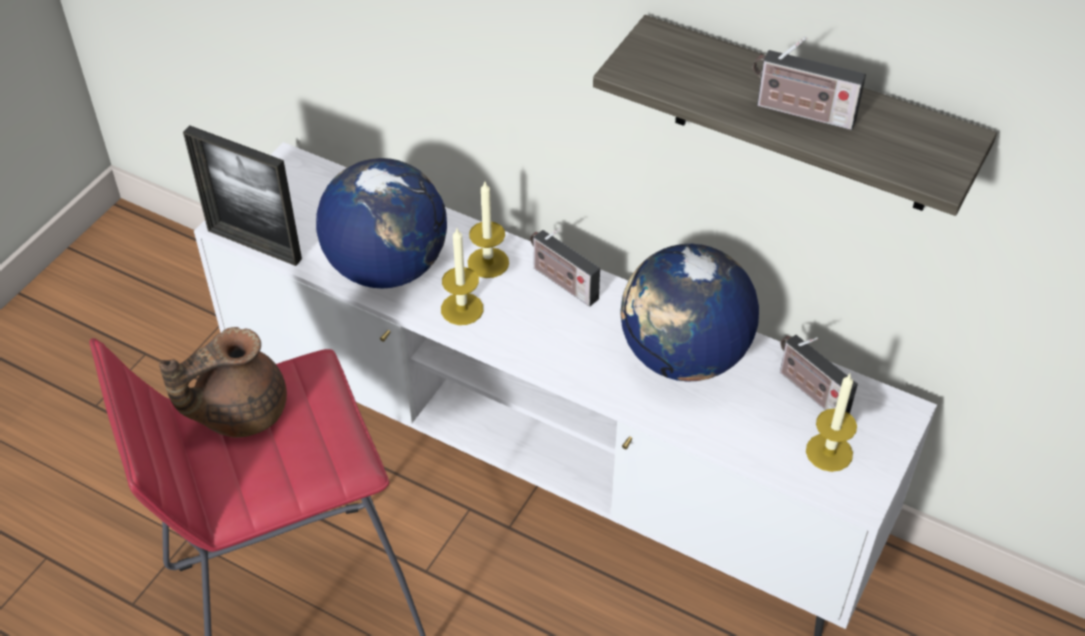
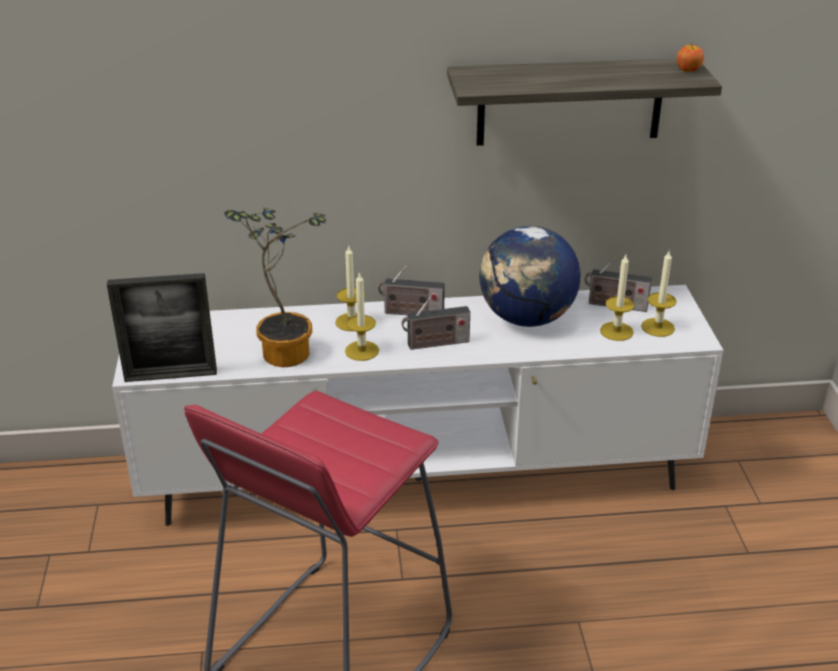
camera: 35 degrees left, 15 degrees down
brown teapot [159,327,287,438] -> none
globe [316,158,447,288] -> potted plant [224,208,326,367]
radio [753,36,866,130] -> radio moved to [402,296,470,350]
none -> candle [600,255,635,341]
none -> apple [677,42,704,72]

